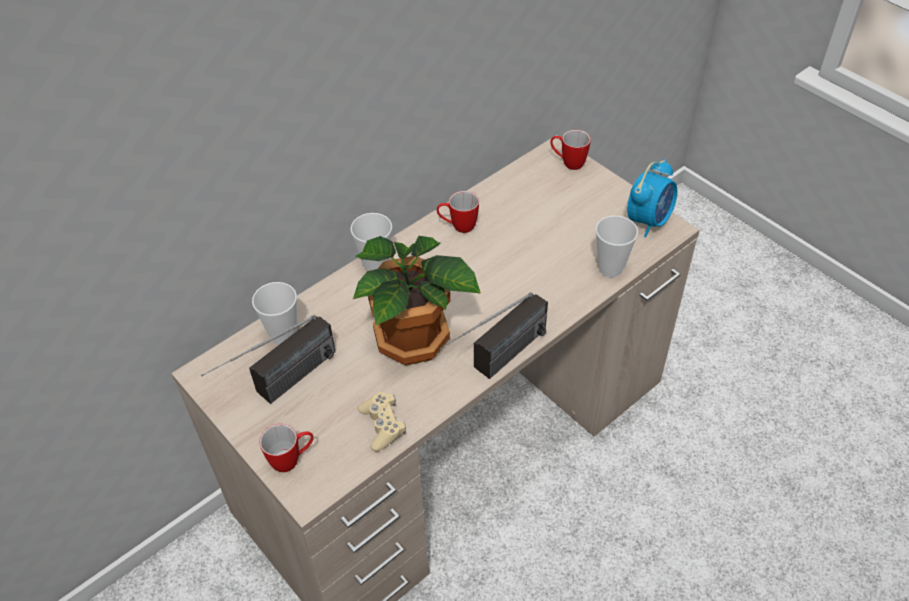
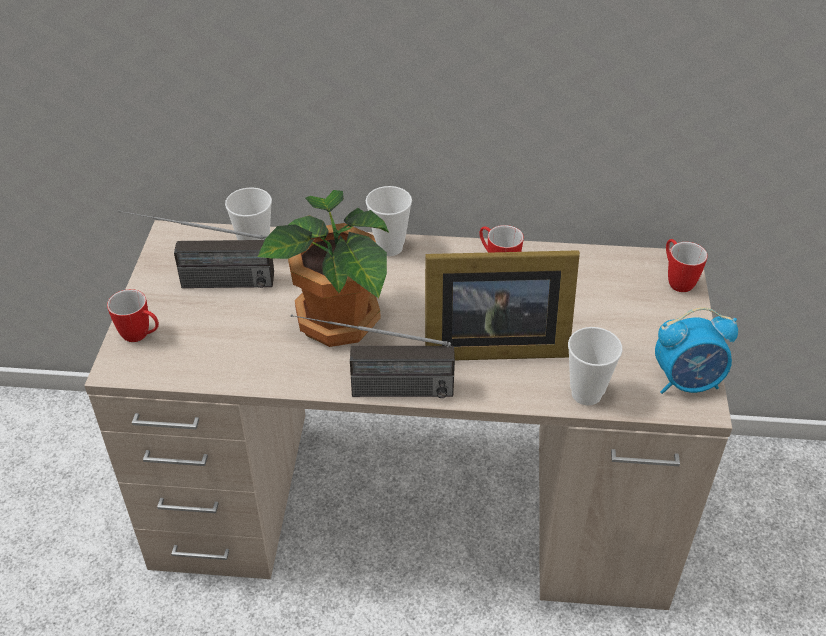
camera: 45 degrees right, 5 degrees down
beige game controller [358,392,406,451] -> none
none -> picture frame [425,250,580,360]

